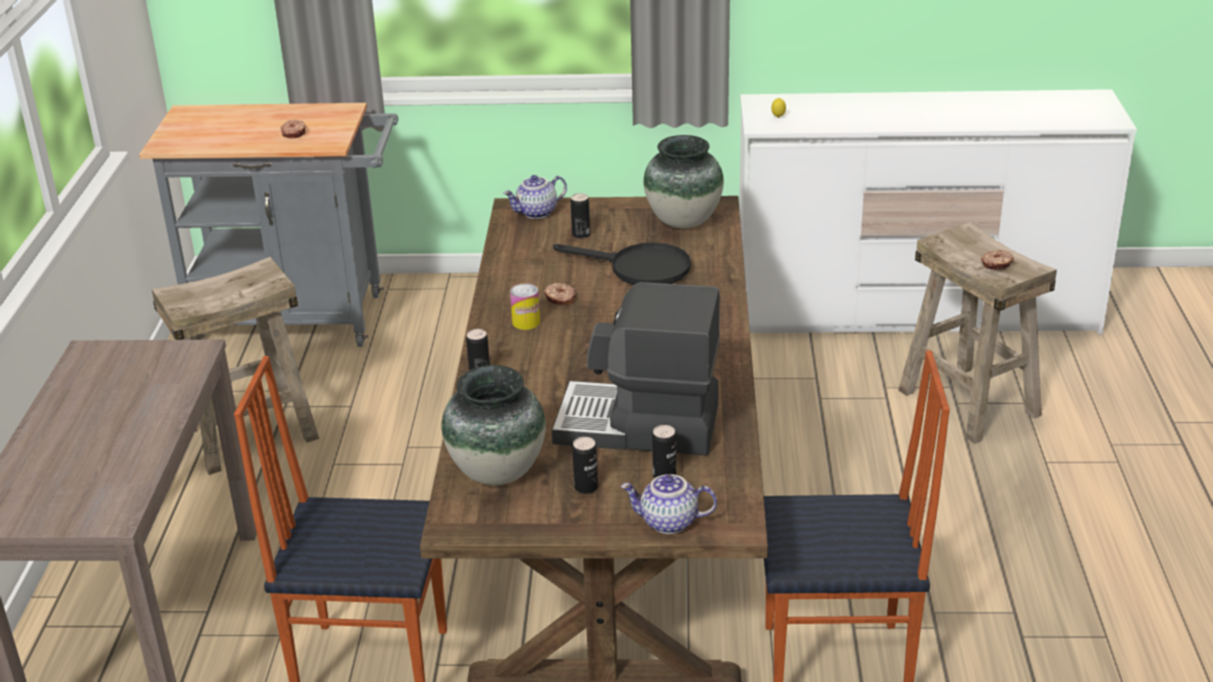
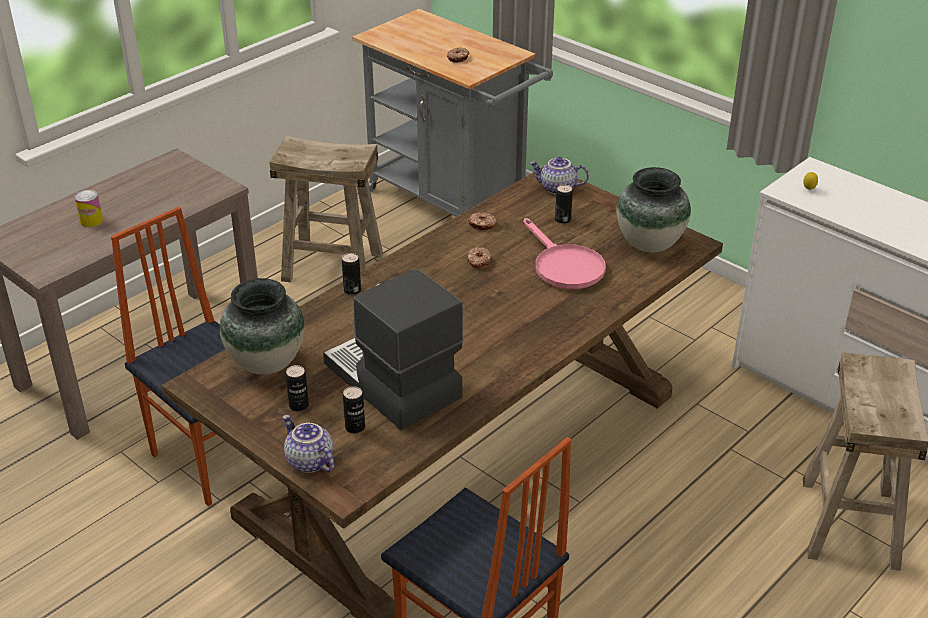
camera: 40 degrees right, 5 degrees up
can [510,283,540,330] -> can moved to [74,190,103,227]
black frying pan [553,243,691,285] -> pink frying pan [523,218,606,289]
donut [981,250,1014,270] -> donut moved to [469,212,497,230]

